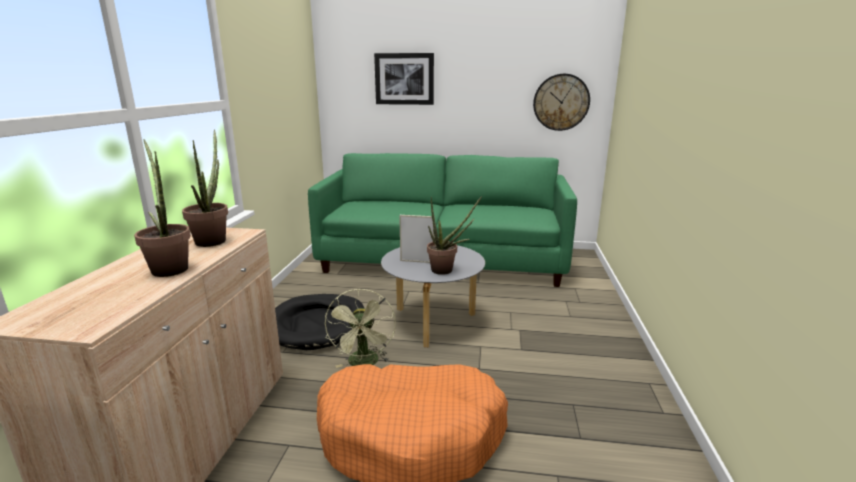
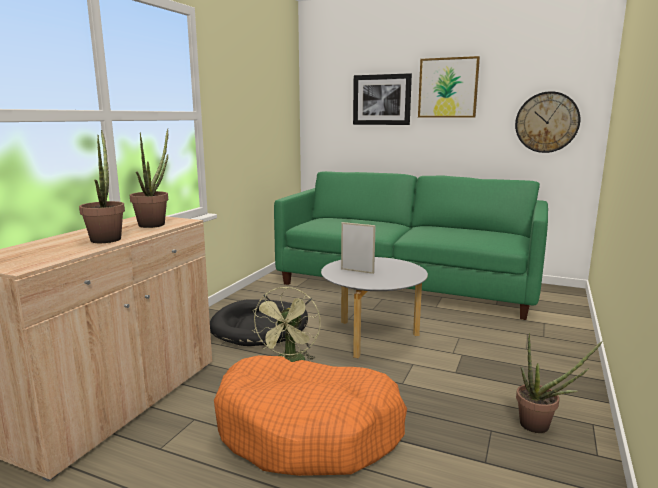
camera: 15 degrees right, 5 degrees down
potted plant [427,196,482,275] -> potted plant moved to [516,333,603,433]
none -> picture [418,56,480,118]

